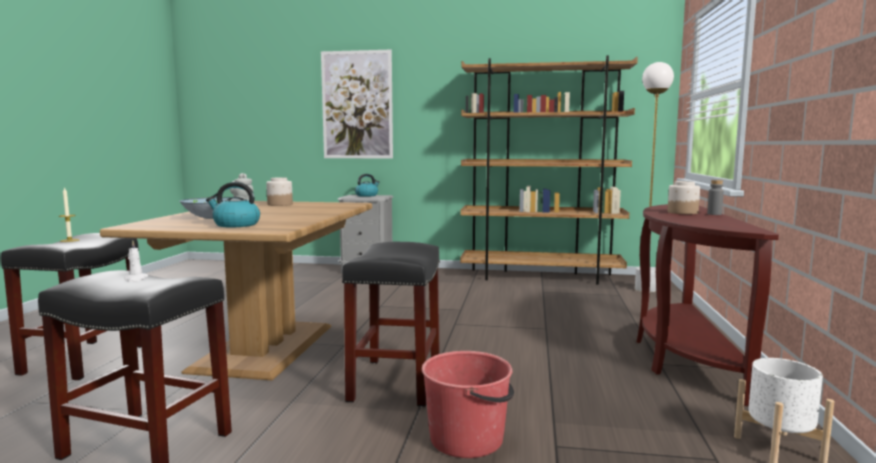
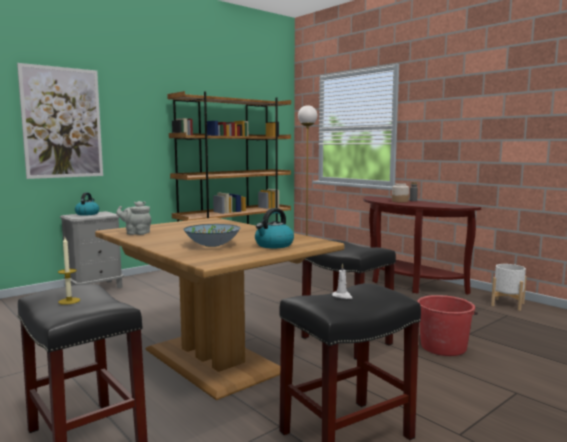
camera: 50 degrees left, 0 degrees up
jar [266,177,293,206] -> none

